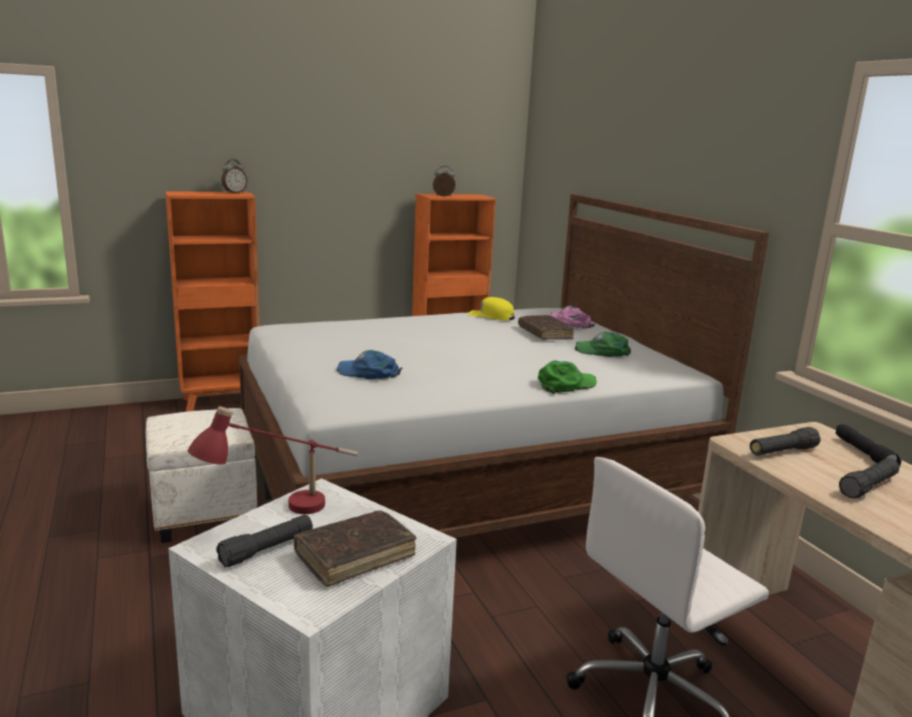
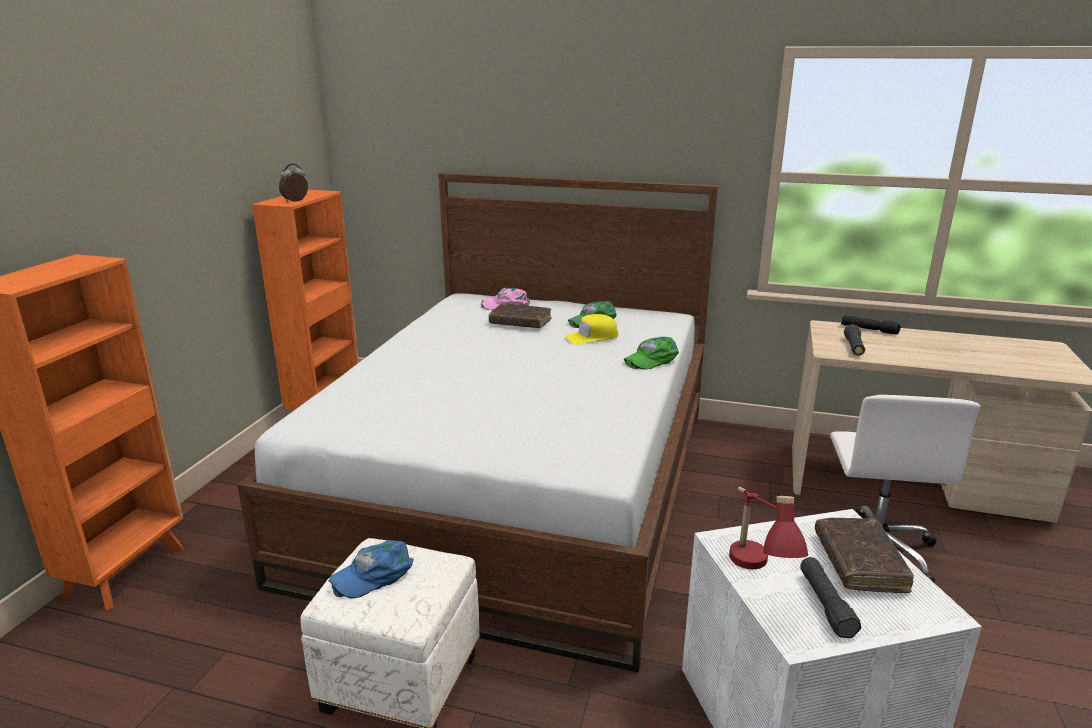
camera: 50 degrees left, 5 degrees up
alarm clock [222,159,247,194] -> none
blue cap [337,350,402,379] -> blue cap moved to [328,540,414,599]
yellow cap [468,297,515,320] -> yellow cap moved to [565,314,618,345]
green cap [538,360,597,394] -> green cap turned 135 degrees counterclockwise [624,337,679,370]
black flashlight [839,458,899,499] -> none

